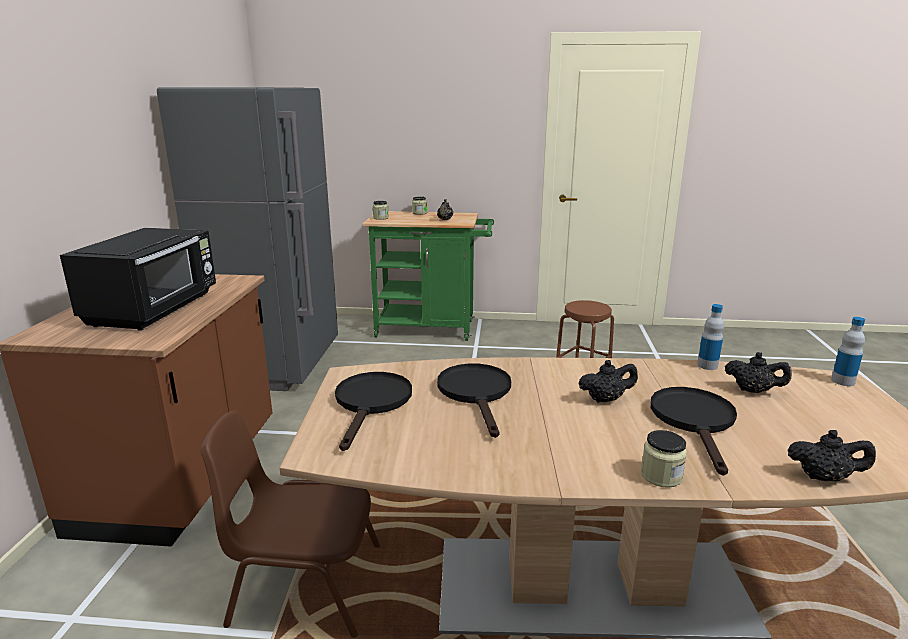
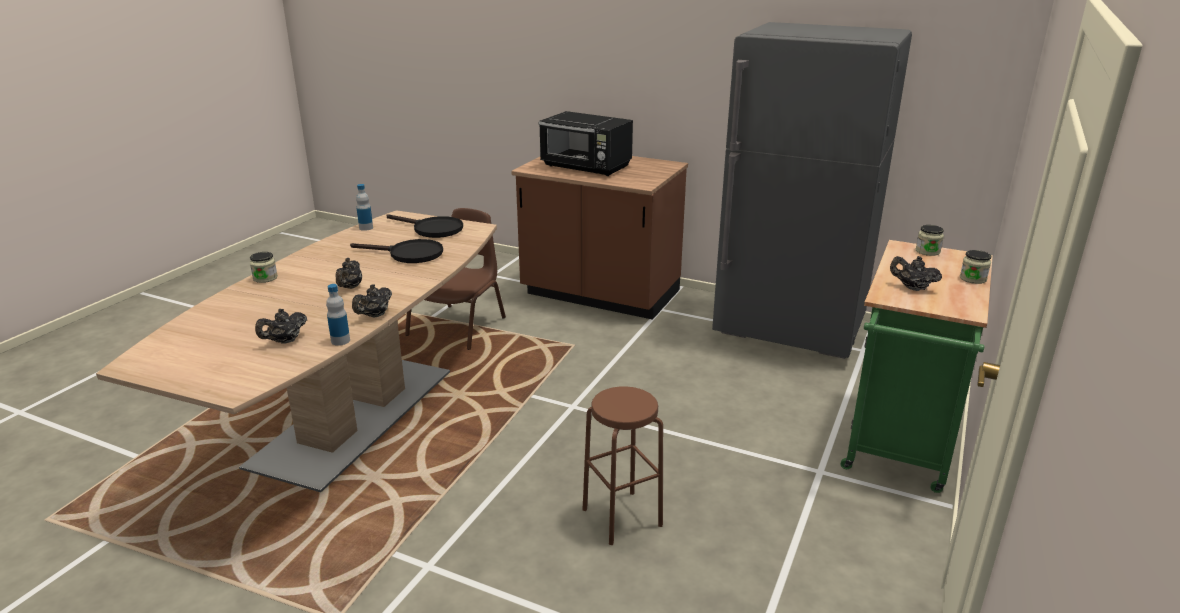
camera: 110 degrees right, 5 degrees up
black frying pan [650,387,737,476] -> none
black teapot [788,430,876,482] -> black teapot moved to [352,284,392,318]
bottle [831,317,865,386] -> bottle moved to [356,184,373,231]

